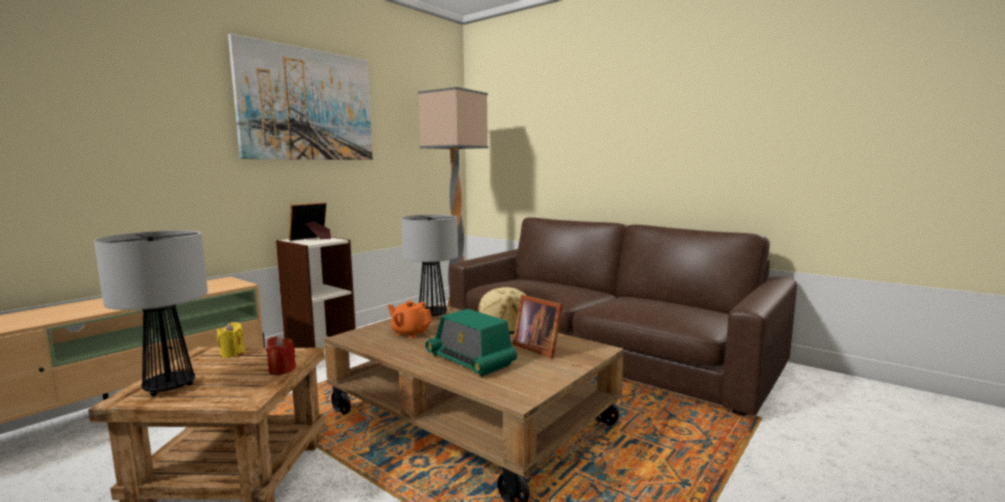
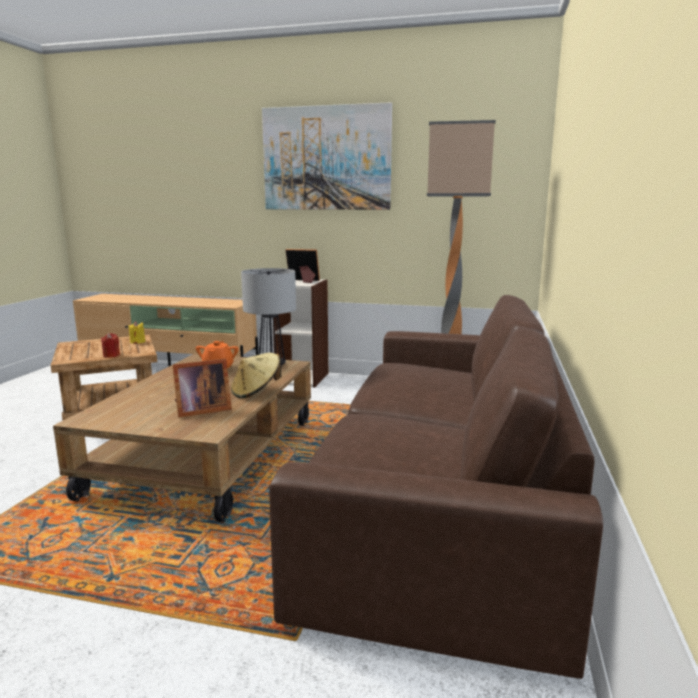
camera: 65 degrees right, 5 degrees up
table lamp [94,230,208,396] -> none
radio [425,309,517,376] -> none
picture frame [512,295,563,358] -> picture frame turned 135 degrees counterclockwise [172,359,232,417]

